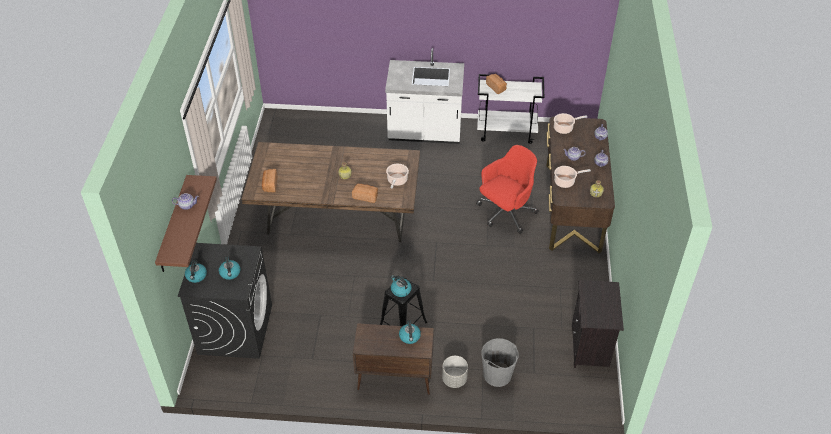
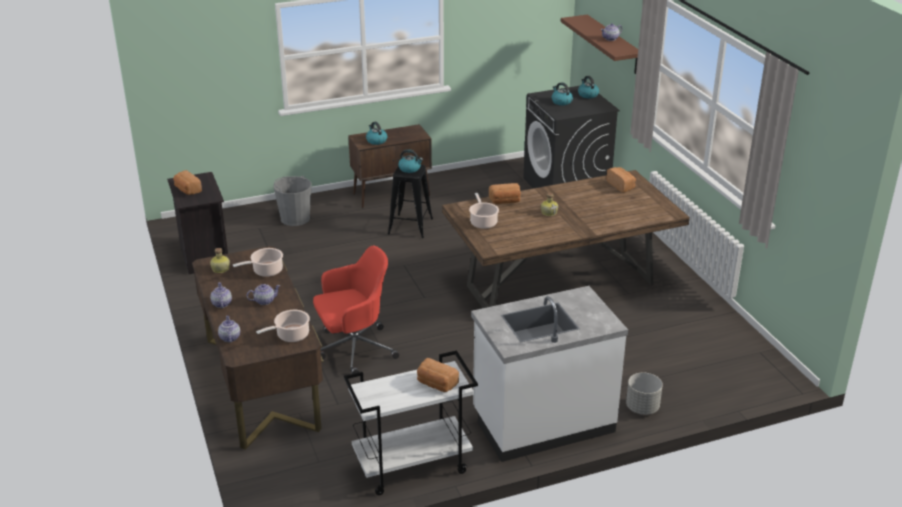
camera: 155 degrees right, 15 degrees down
grey planter [442,356,468,388] -> grey planter moved to [626,373,663,415]
red office chair [476,145,539,234] -> red office chair turned 135 degrees counterclockwise [313,246,399,374]
none -> bread [173,170,202,195]

